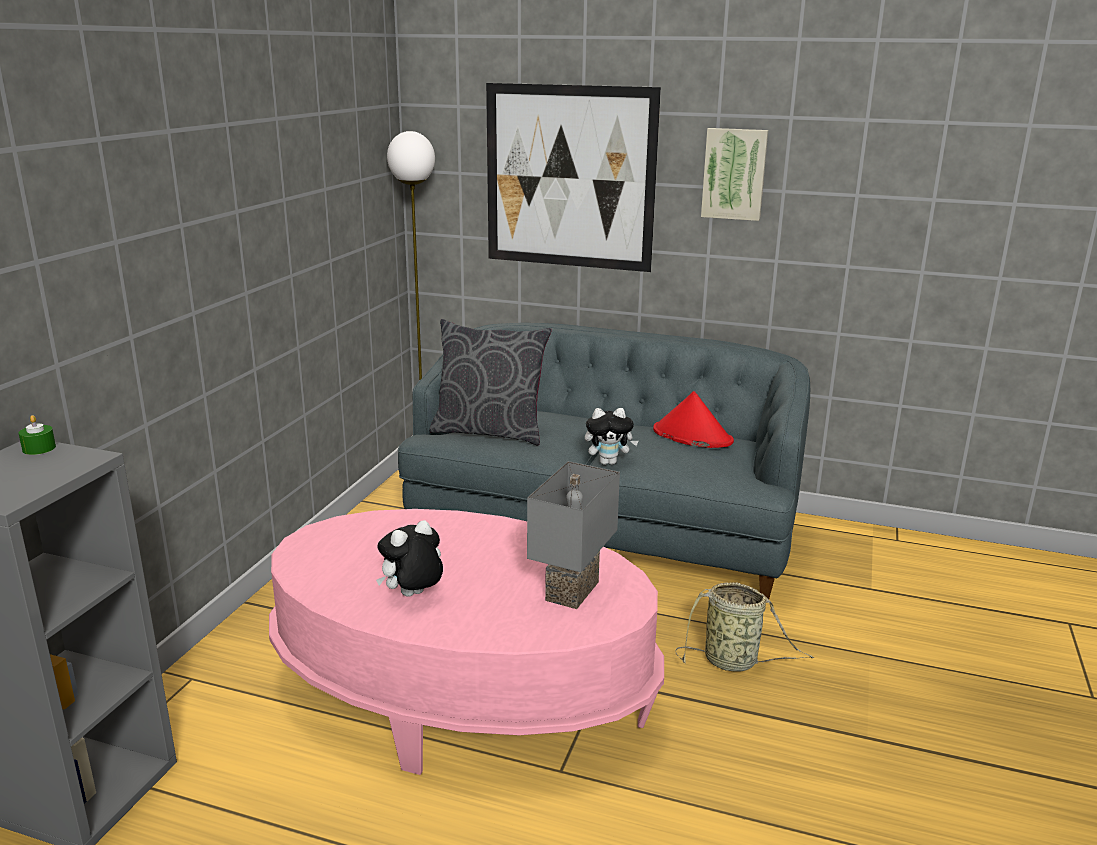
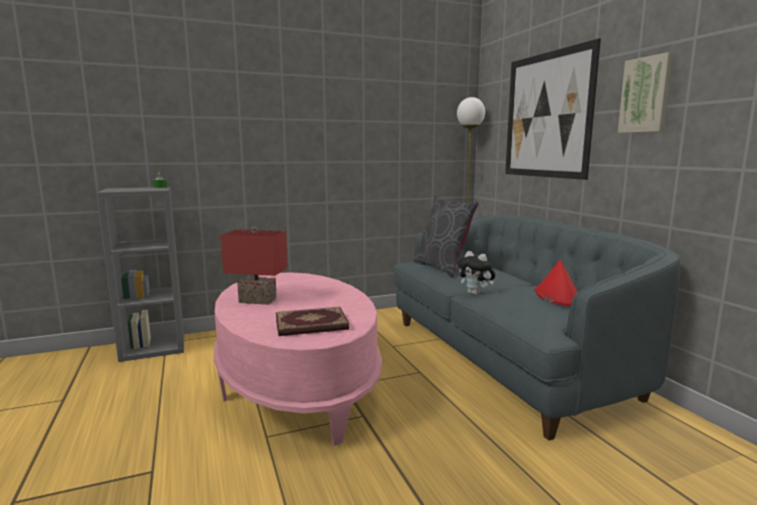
camera: 50 degrees right, 10 degrees down
plush toy [376,520,443,597] -> red table lamp [221,227,288,305]
grey table lamp [527,461,620,609] -> book [276,307,349,336]
basket [675,582,814,672] -> none

